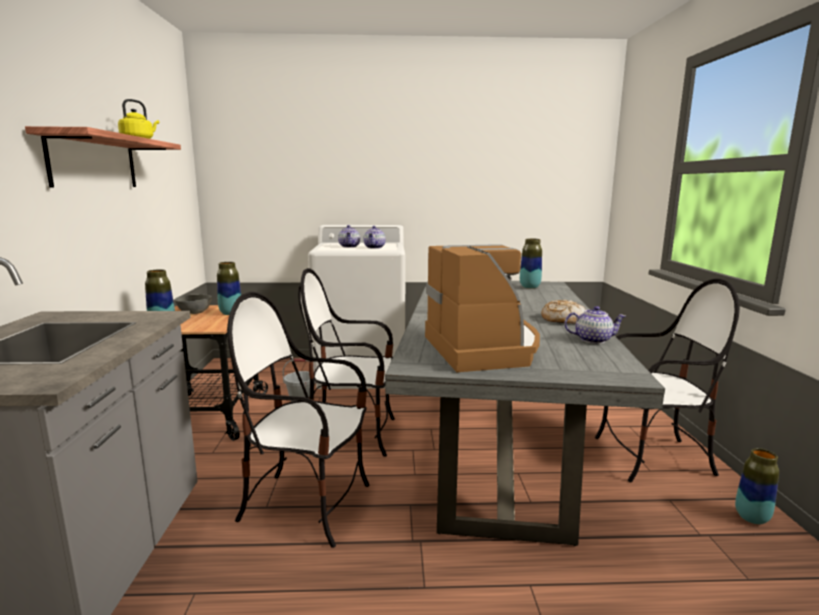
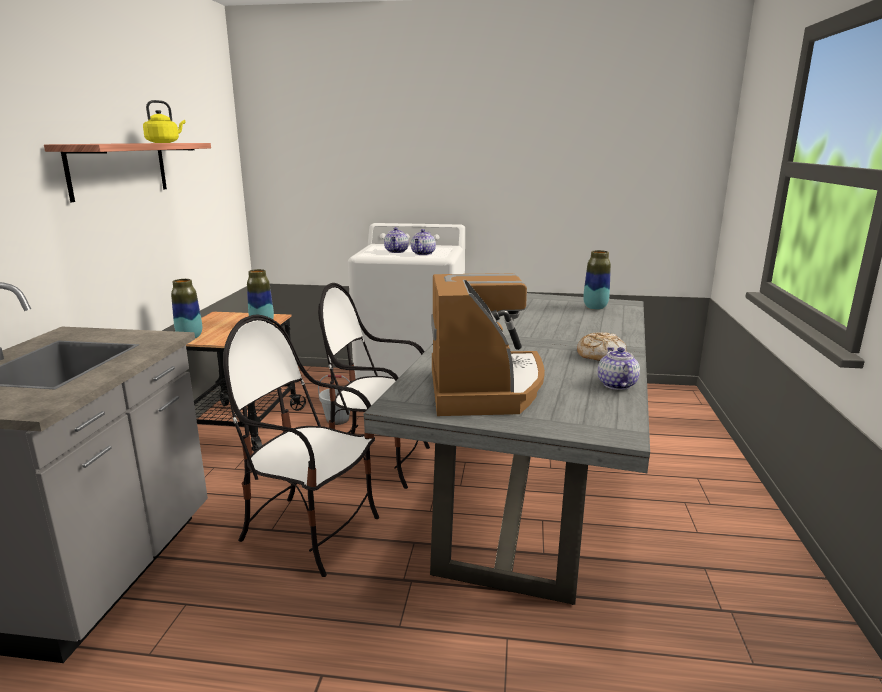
camera: 10 degrees right, 5 degrees up
grey bowl [175,295,212,314] -> none
teapot [564,306,626,344] -> teapot turned 105 degrees counterclockwise [598,347,640,390]
chair [595,278,740,482] -> none
vase [735,448,779,524] -> none

